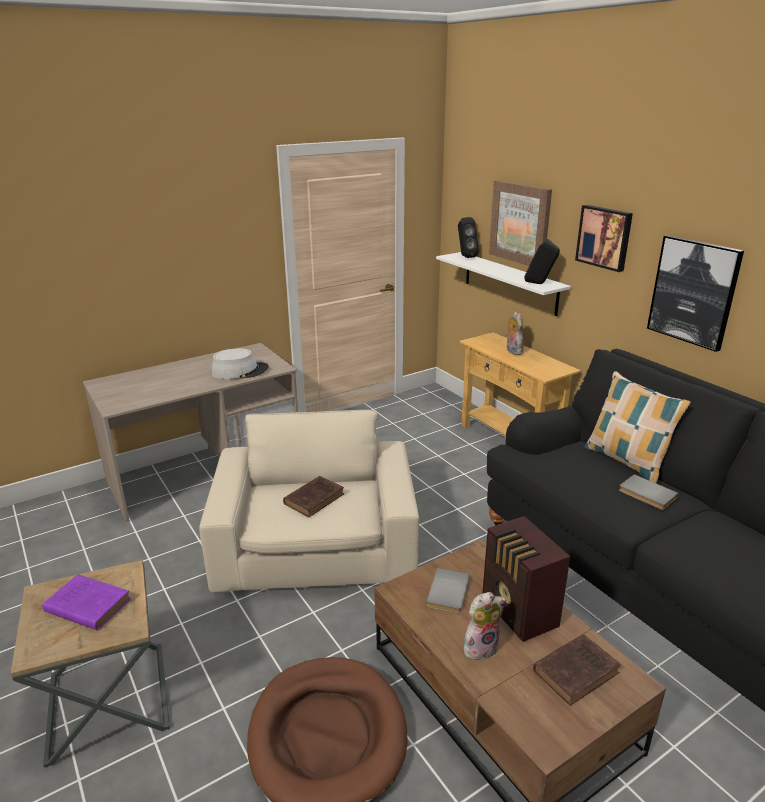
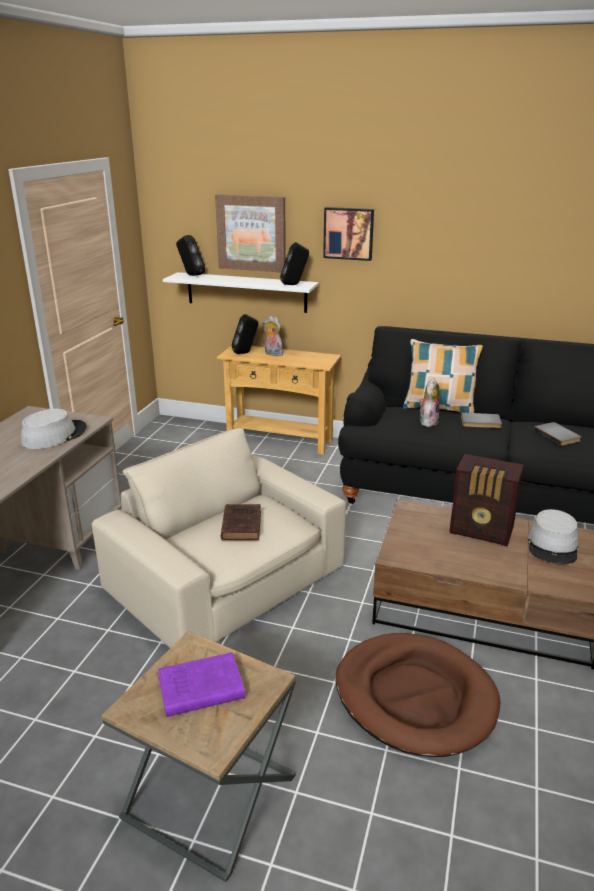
camera: 40 degrees left, 0 degrees up
grey book [426,568,470,614] -> grey book moved to [534,422,581,446]
plush toy [464,592,506,660] -> plush toy moved to [419,378,439,427]
brown book [533,634,621,706] -> grey hat [527,509,579,564]
picture [647,235,744,352] -> none
none -> black speaker [231,314,258,354]

